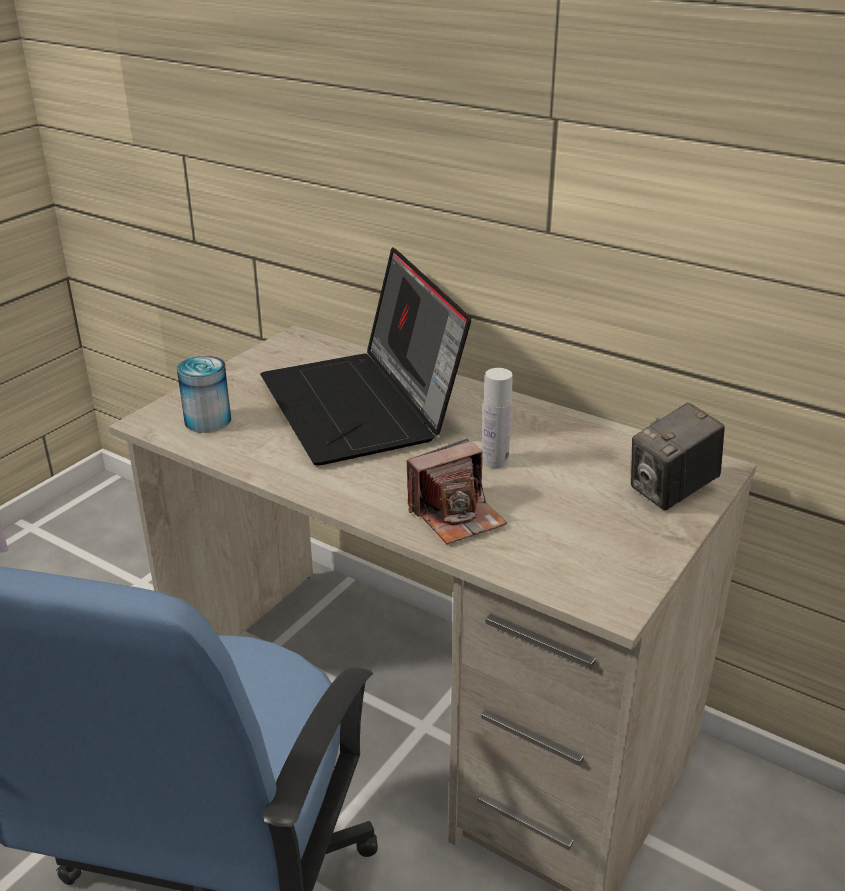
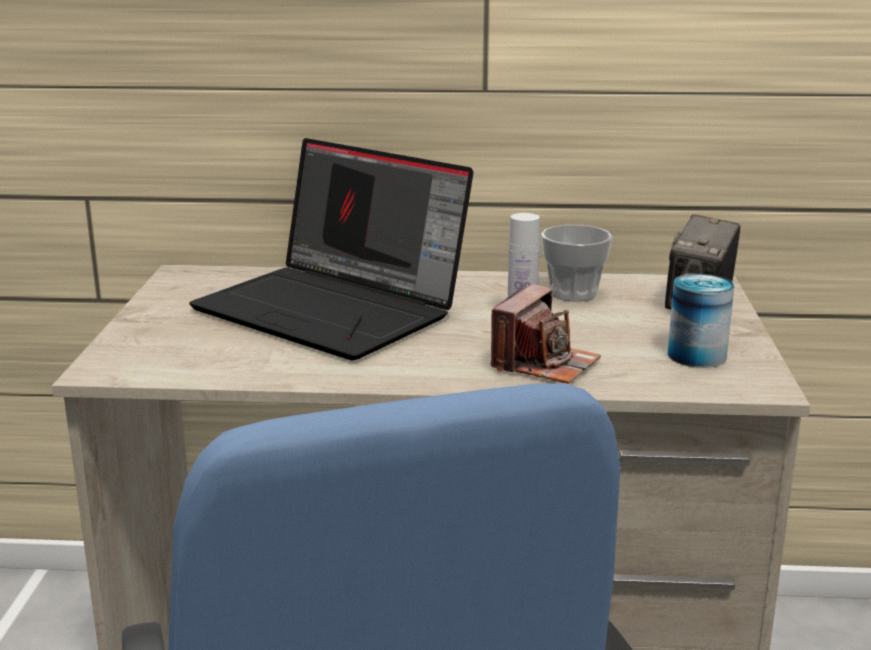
camera: 30 degrees left, 10 degrees down
can [177,356,231,433] -> can moved to [668,274,734,368]
none -> cup [541,225,612,301]

